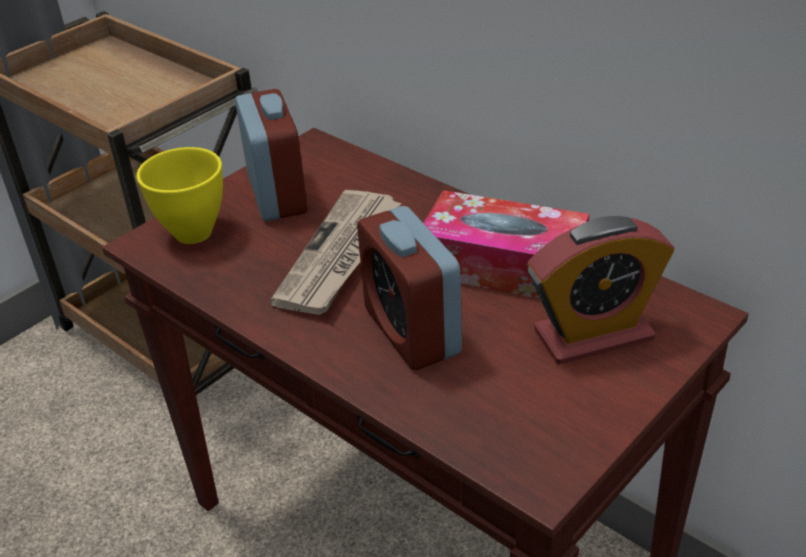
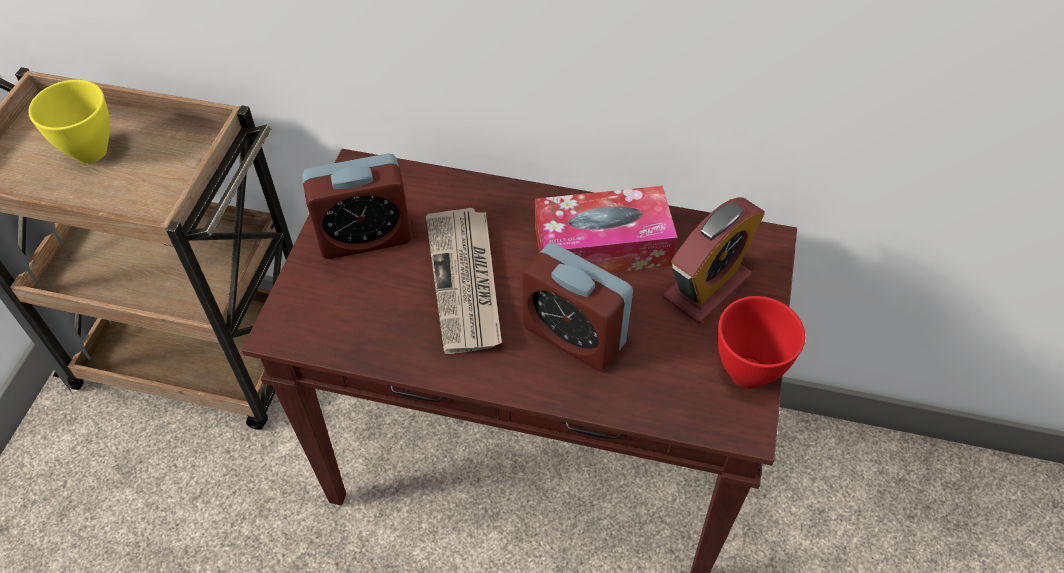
camera: 30 degrees left, 15 degrees up
yellow bowl [137,147,223,244] -> yellow bowl moved to [28,80,110,163]
alarm clock [235,89,308,221] -> alarm clock turned 120 degrees clockwise [302,153,412,259]
none -> red bowl [718,296,805,389]

